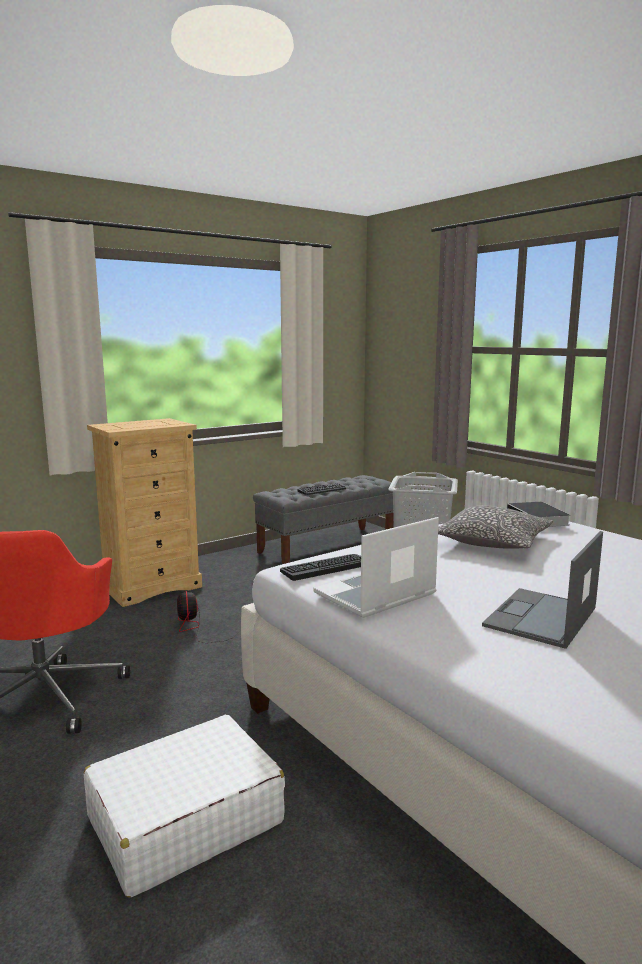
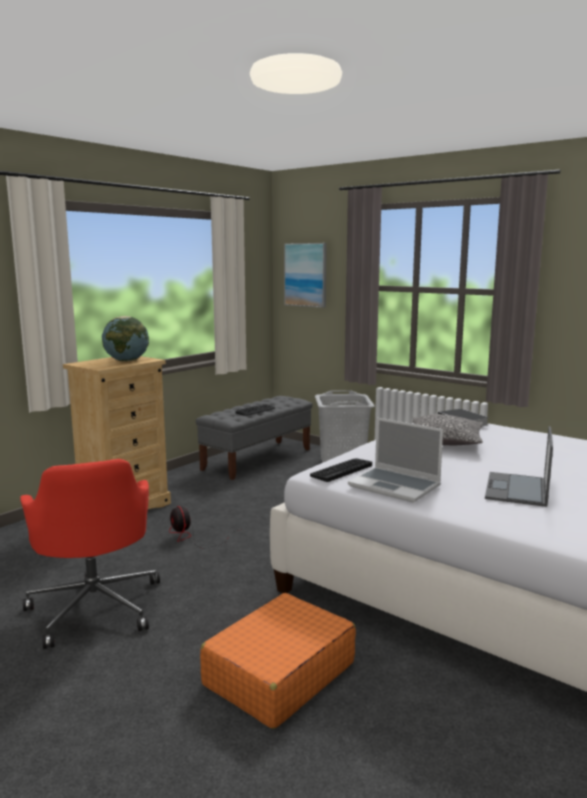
camera: 15 degrees left, 0 degrees up
white suitcase [83,715,285,897] -> orange suitcase [200,593,356,729]
laptop [314,517,439,618] -> laptop turned 90 degrees counterclockwise [348,418,443,503]
none -> globe [102,316,149,362]
none -> picture [284,243,327,308]

